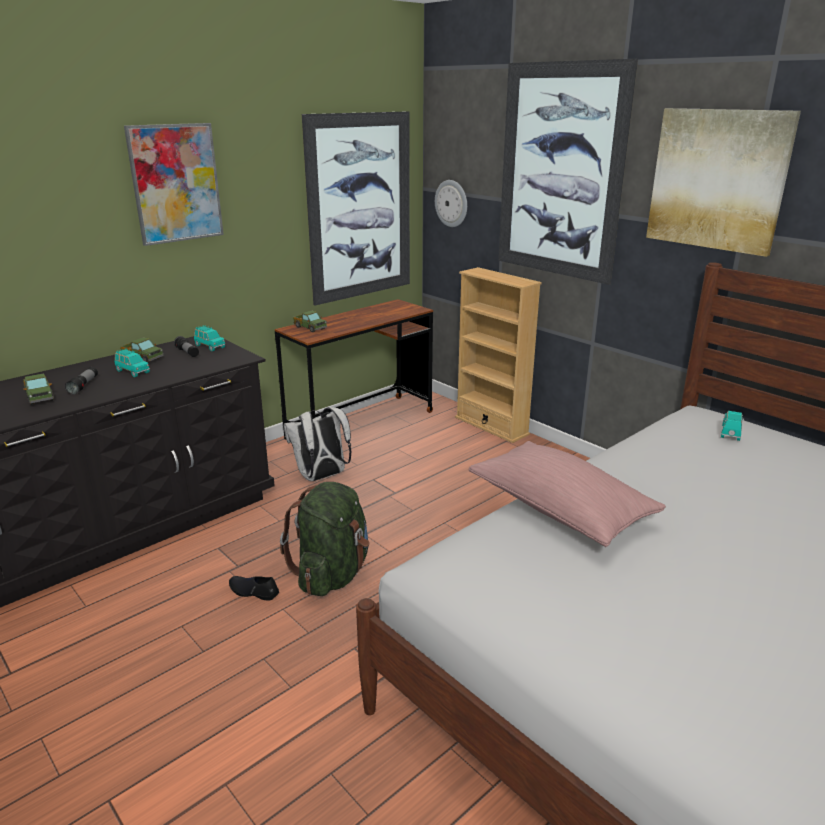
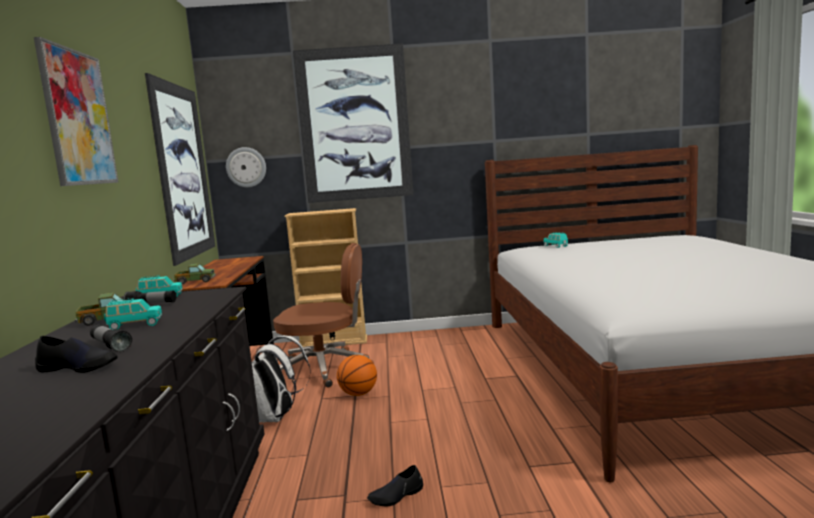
camera: 50 degrees left, 15 degrees down
toy truck [23,373,54,405] -> black shoe [35,336,118,373]
green backpack [280,482,370,596] -> none
pink pillow [468,441,666,547] -> none
picture [646,108,801,257] -> none
none -> brown office chair [273,243,374,388]
none -> basketball [337,355,377,396]

